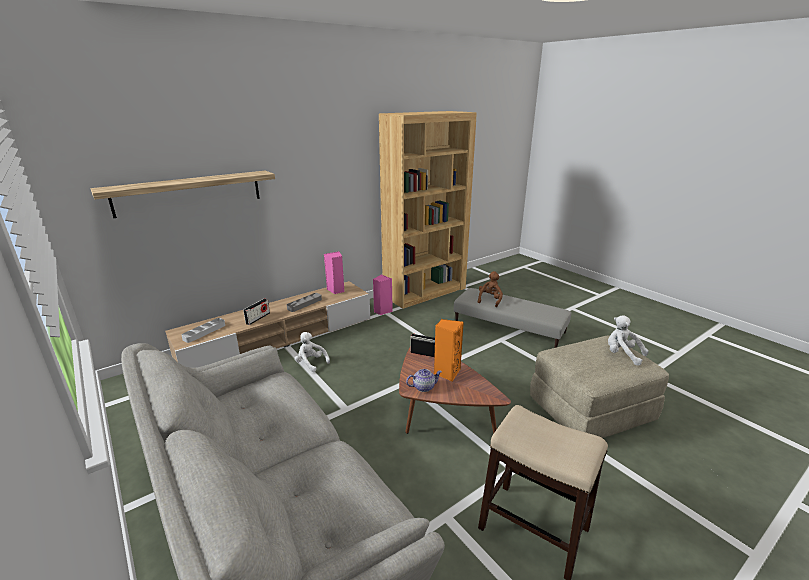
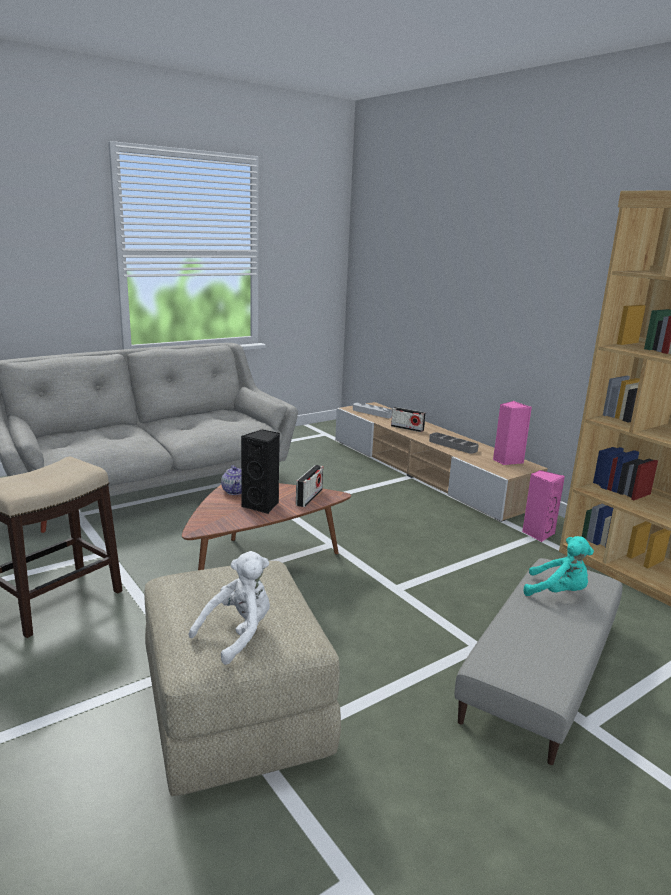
camera: 90 degrees right, 5 degrees down
shelf [91,171,275,218] -> none
white plush toy [295,332,330,372] -> none
orange speaker [434,319,464,382] -> black speaker [241,429,280,514]
brown plush toy [478,271,503,307] -> turquoise plush toy [524,536,594,596]

